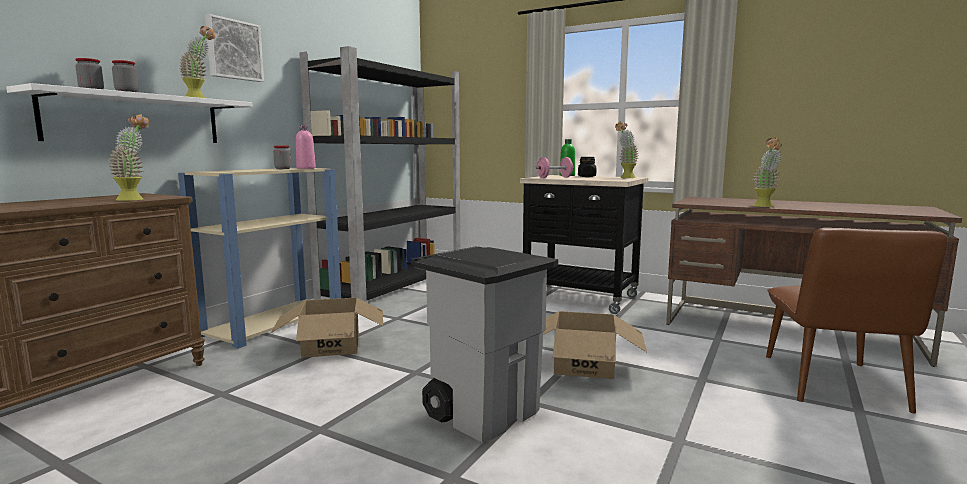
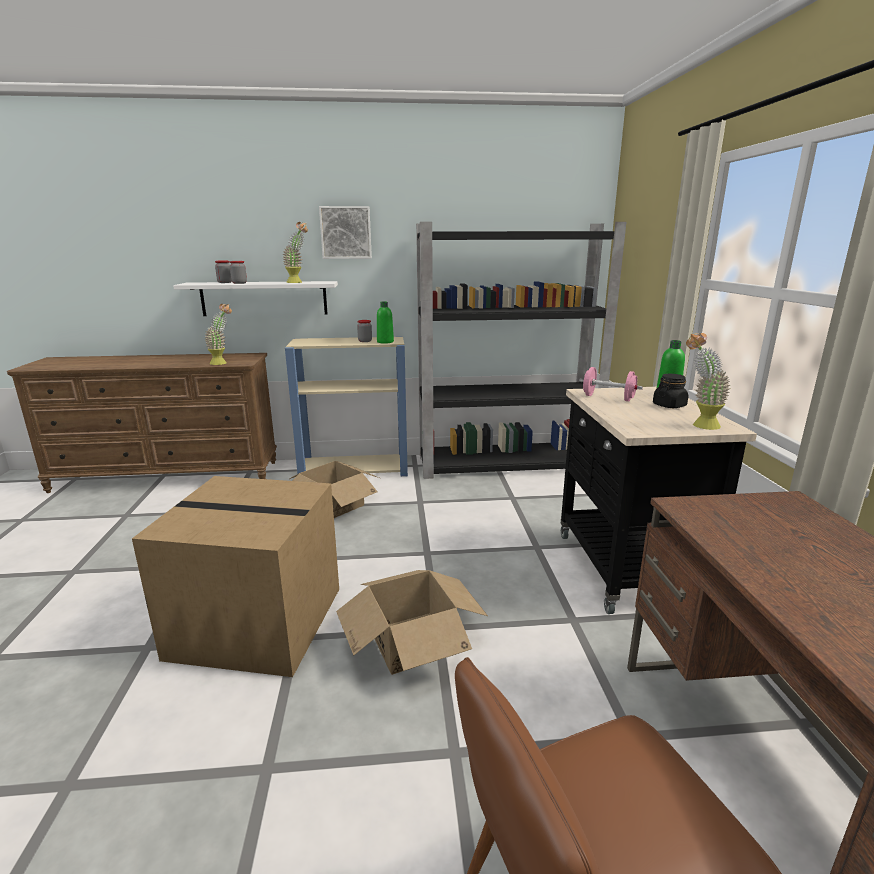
camera: 55 degrees right, 10 degrees up
pink bottle [296,125,316,169] -> green bottle [377,302,394,344]
grey trash can [411,246,558,443] -> cardboard box [132,476,339,677]
potted plant [752,138,782,207] -> none

